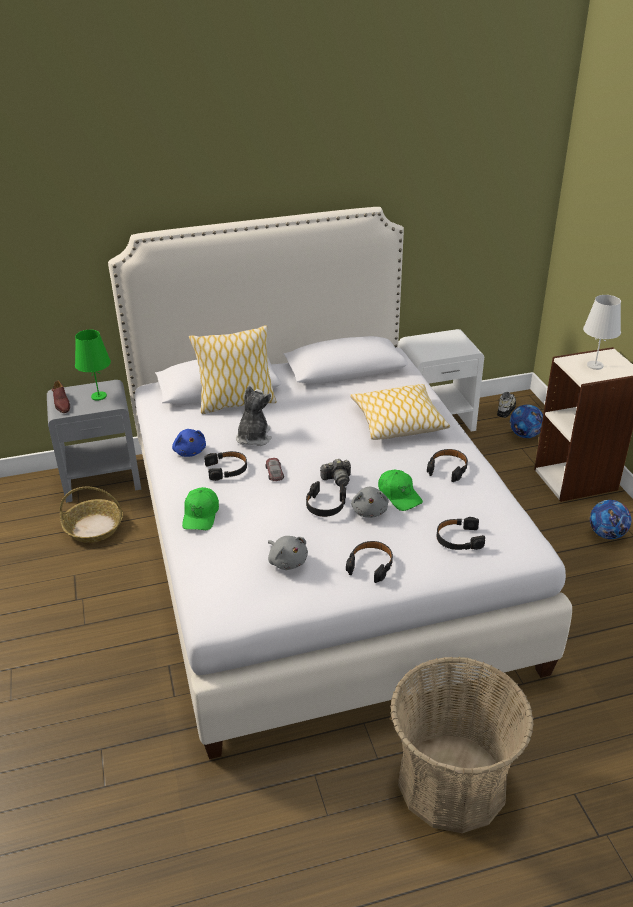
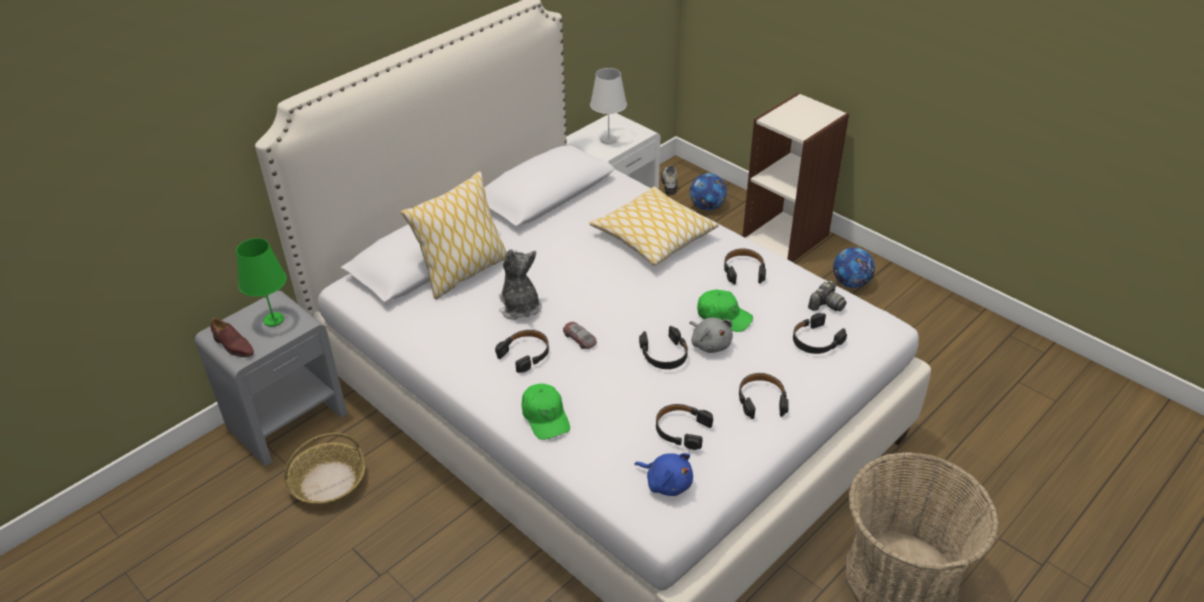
camera: 30 degrees left, 5 degrees up
blue plush toy [172,429,206,457] -> blue plush toy moved to [634,453,693,496]
grey plush toy [268,536,308,570] -> black headphones [656,404,713,450]
camera [320,459,351,487] -> camera moved to [808,281,847,311]
white table lamp [583,295,621,370] -> white table lamp moved to [590,68,627,144]

